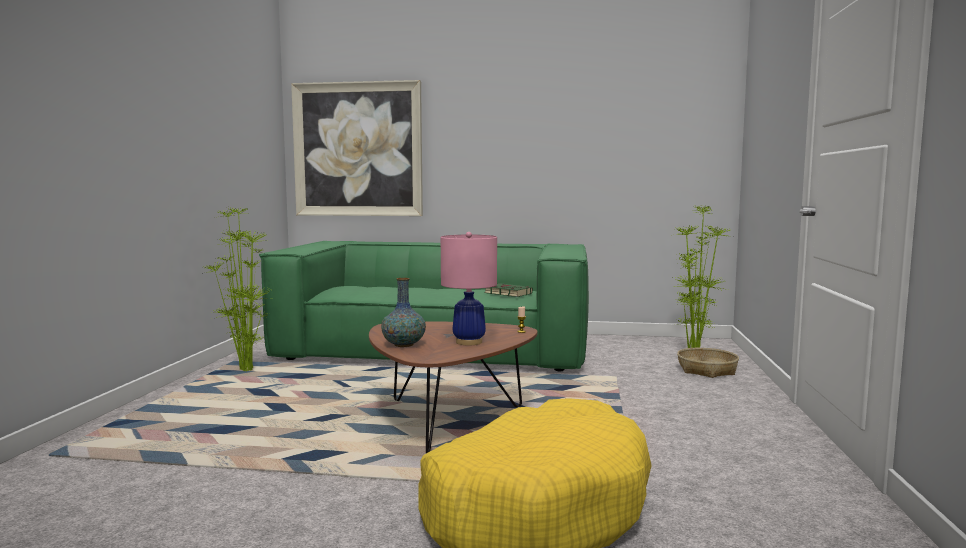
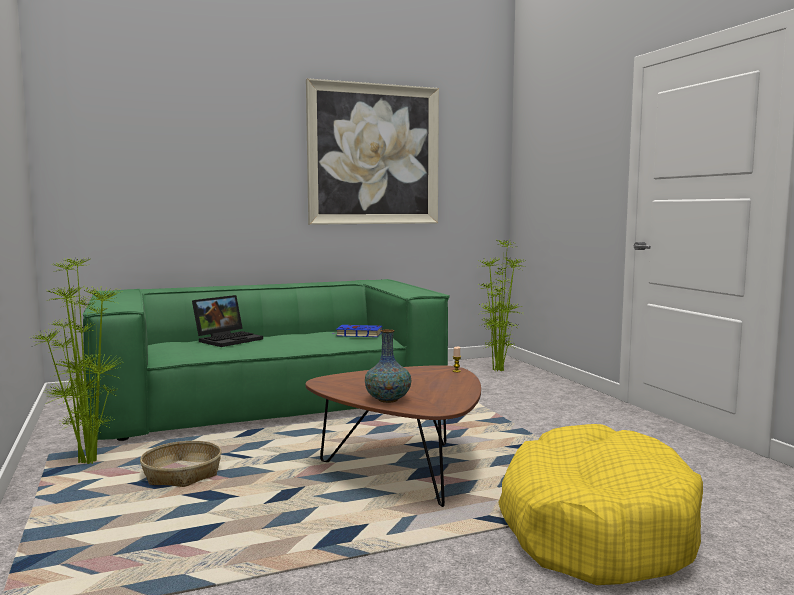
camera: 30 degrees left, 0 degrees up
picture [291,80,423,216] -> picture moved to [306,78,439,225]
pink table lamp [441,232,497,345] -> none
green book [484,283,533,297] -> blue book [332,325,382,337]
basket [677,348,739,378] -> basket moved to [140,441,221,487]
none -> laptop [192,295,263,347]

